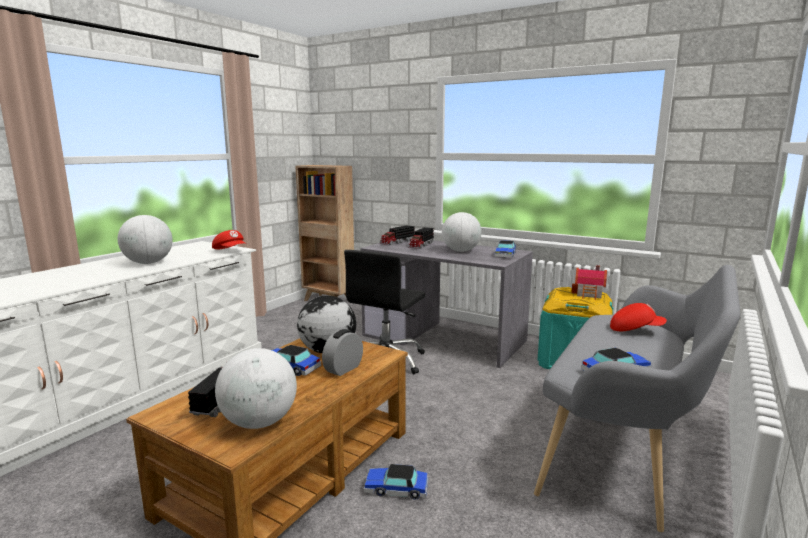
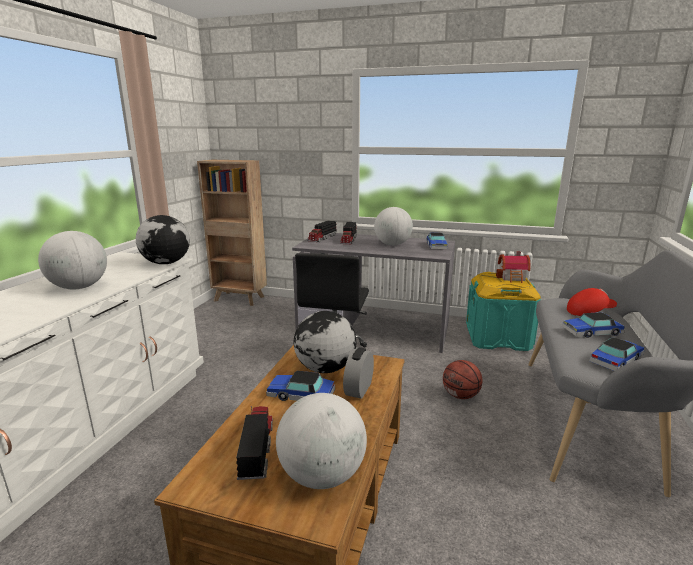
camera: 15 degrees left, 5 degrees up
red cap [212,230,246,250] -> globe [136,215,190,264]
toy car [364,464,428,500] -> toy car moved to [562,312,625,338]
none -> basketball [443,360,483,399]

